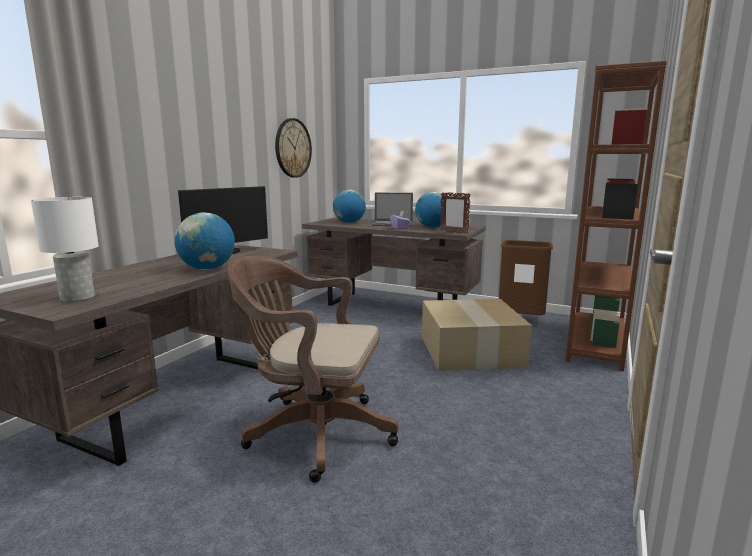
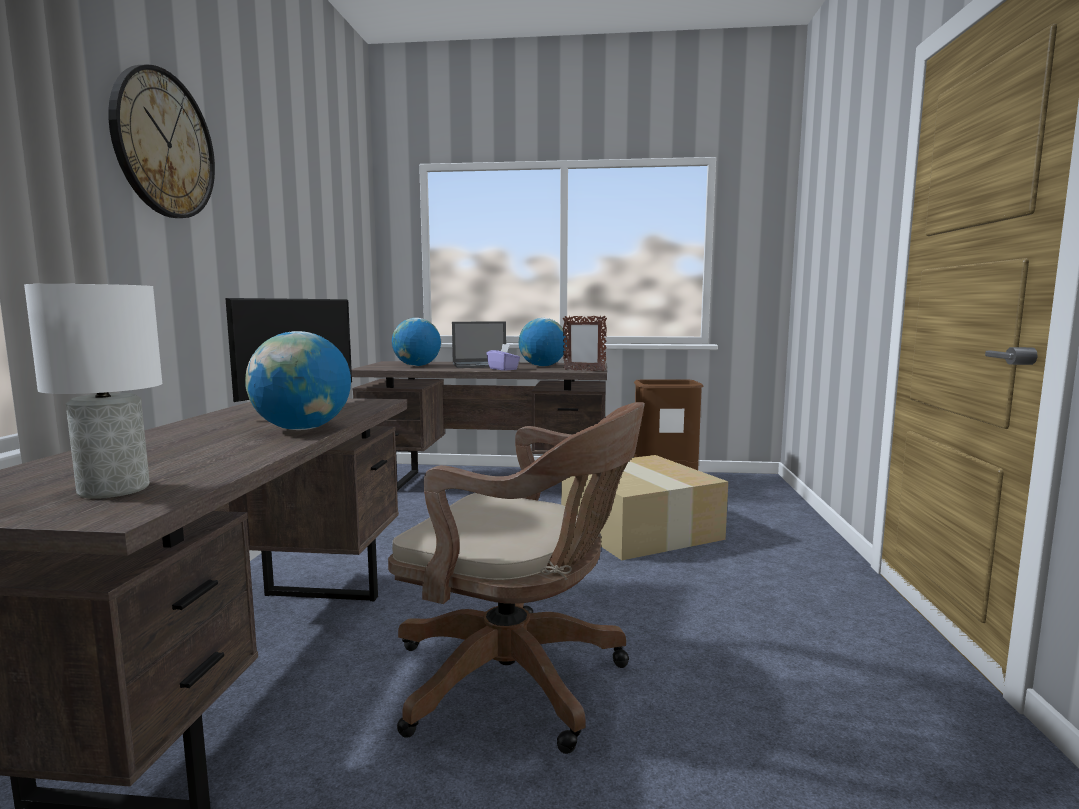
camera: 20 degrees left, 5 degrees down
brown office chair [228,256,399,483] -> brown office chair turned 150 degrees counterclockwise [388,402,645,754]
wall clock [275,118,312,178] -> wall clock moved to [108,65,215,218]
brown bookcase [565,60,667,371] -> none

